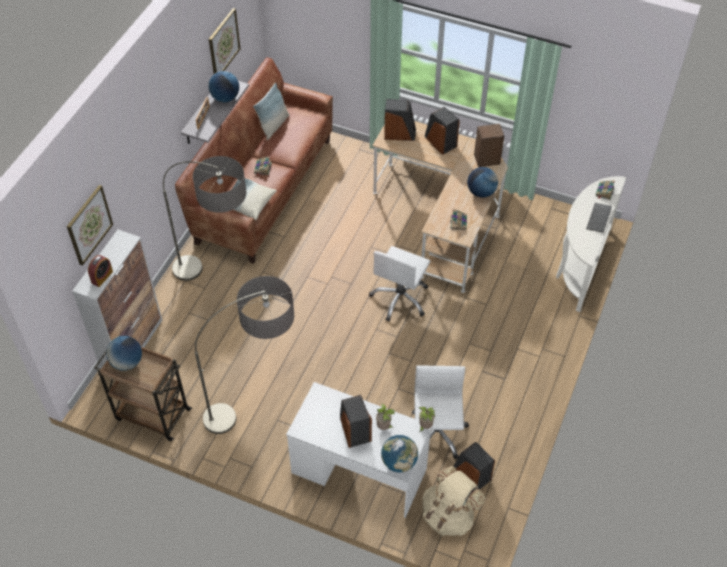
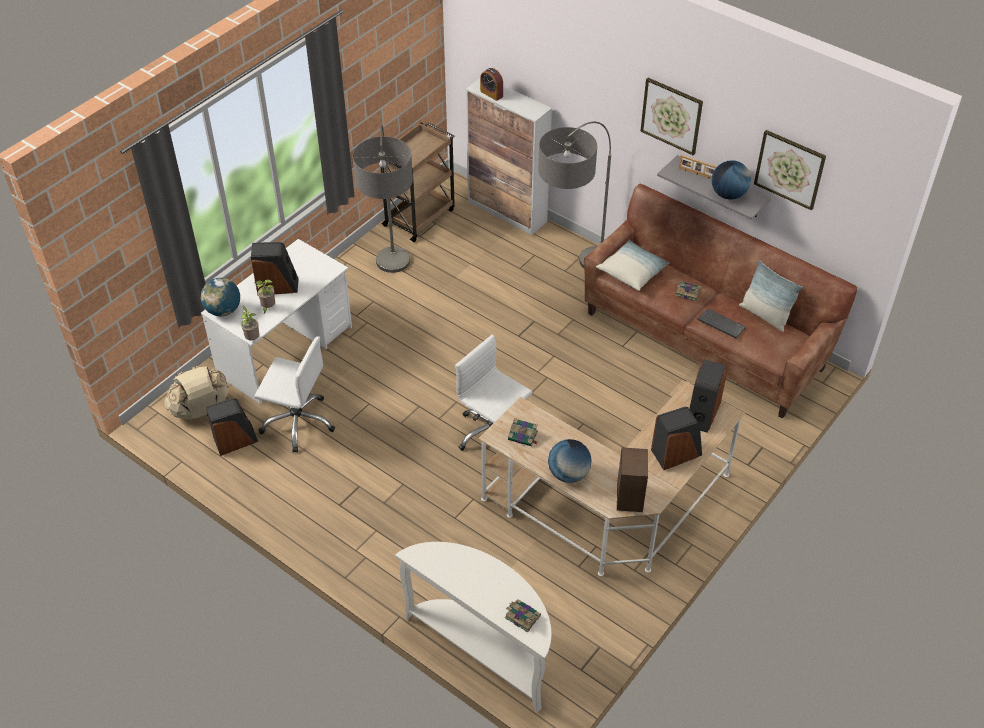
camera: 105 degrees right, 5 degrees down
picture [67,185,113,266] -> picture moved to [640,78,703,155]
globe [106,336,142,371] -> none
keyboard [586,203,612,232] -> keyboard moved to [697,308,746,338]

